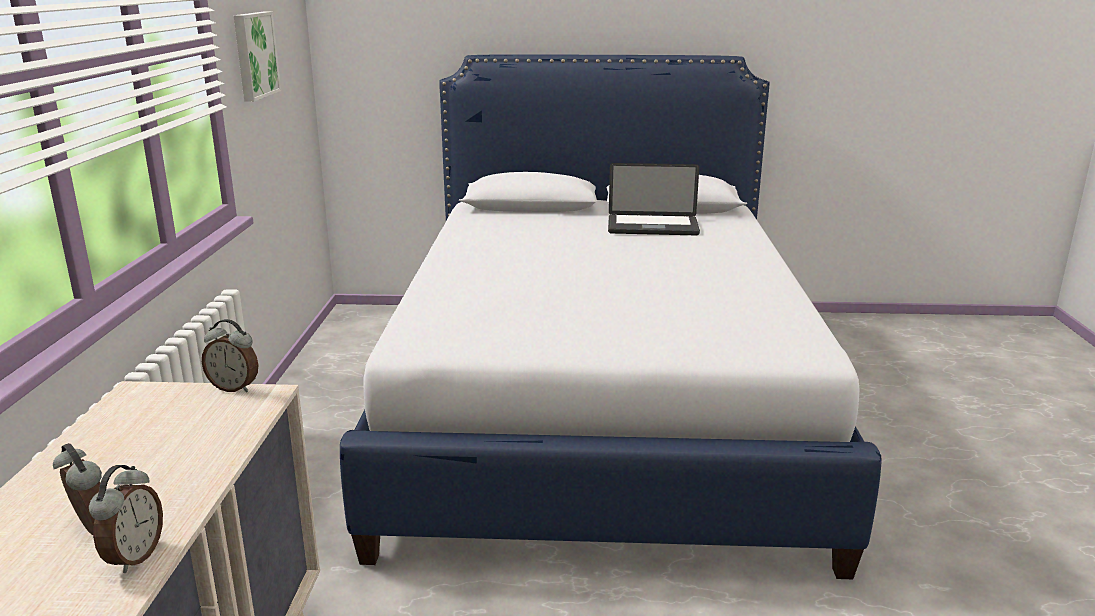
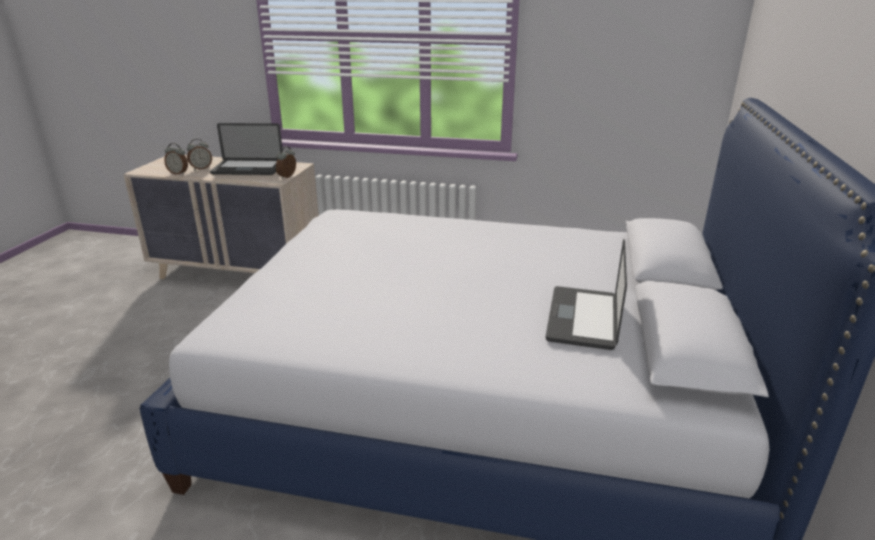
camera: 100 degrees right, 5 degrees up
picture [233,12,281,102] -> none
none -> laptop [210,123,282,175]

